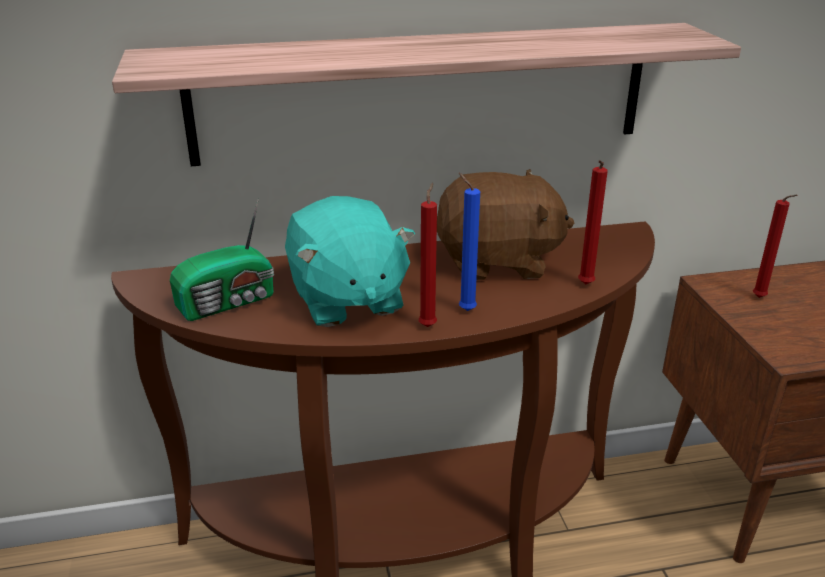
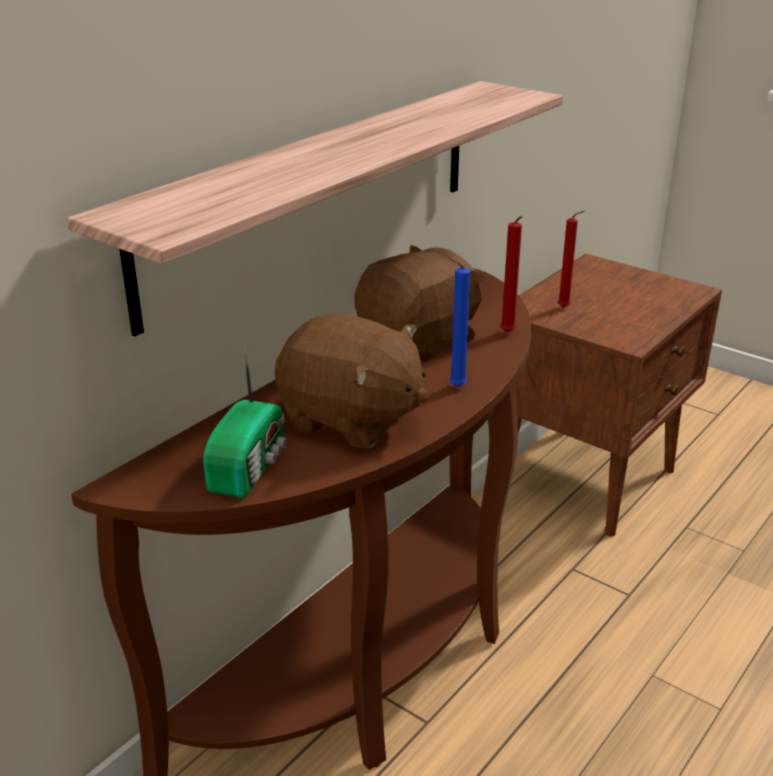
camera: 40 degrees left, 0 degrees up
turquoise plush toy [285,196,415,327] -> brown plush toy [275,313,428,449]
red candle [419,183,437,327] -> none

